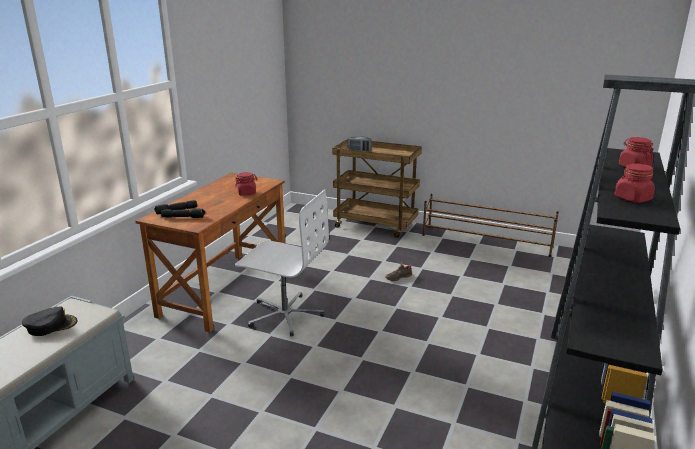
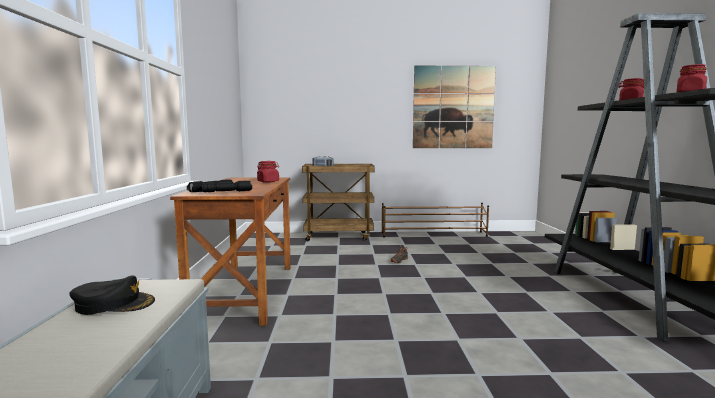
camera: 25 degrees left, 15 degrees down
black cap [22,306,78,336] -> black cap turned 45 degrees clockwise [69,275,155,315]
white office chair [235,189,329,336] -> none
none -> picture [413,66,496,148]

